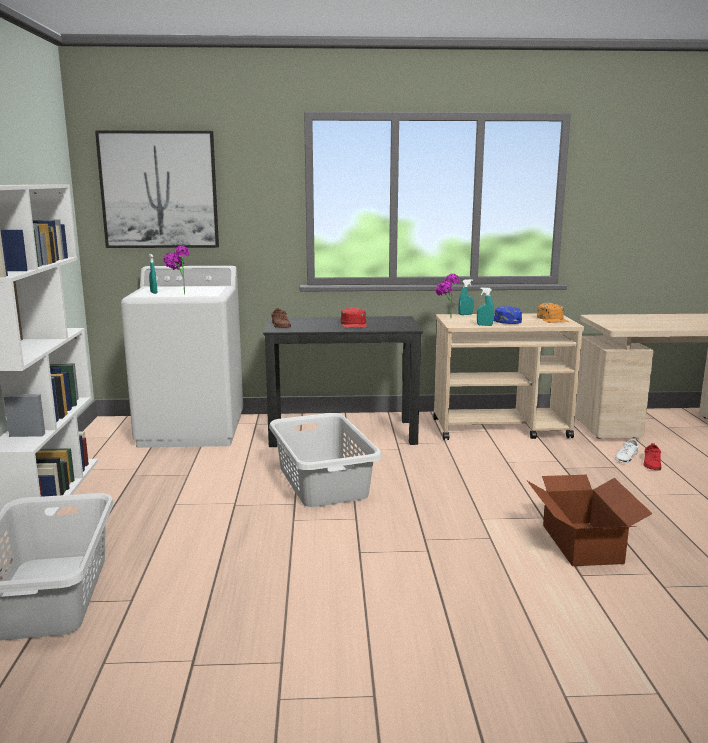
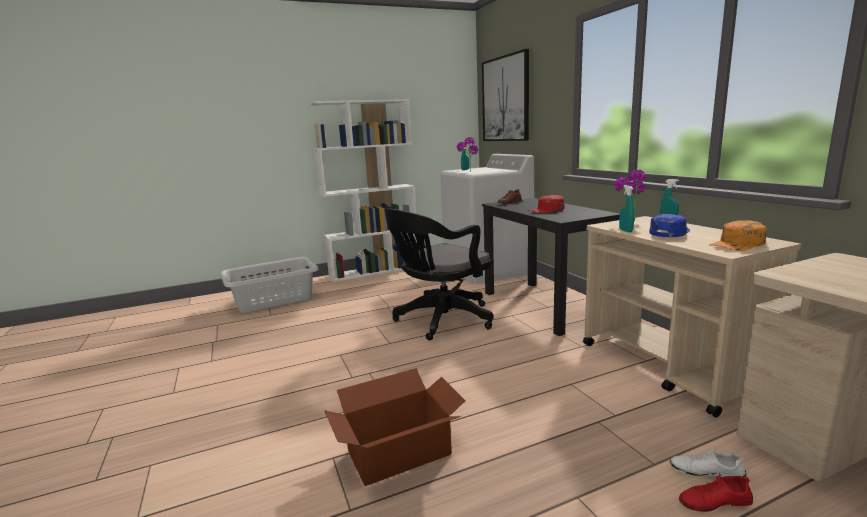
camera: 70 degrees right, 0 degrees up
grey laundry basket [269,413,382,507] -> black office chair [384,208,494,340]

